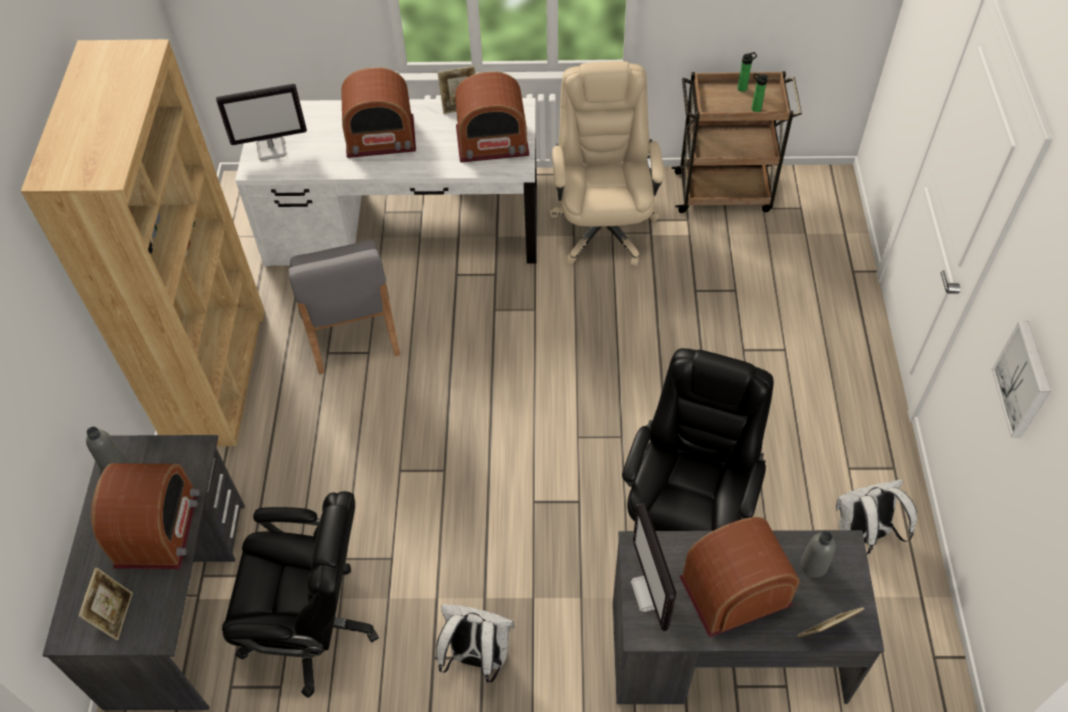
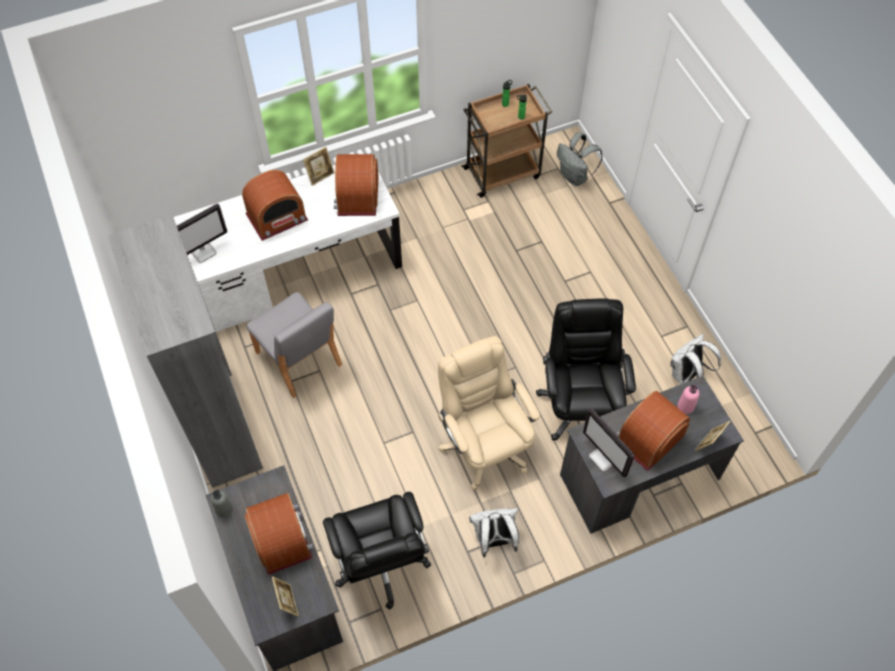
camera: 25 degrees left, 5 degrees up
brown bookcase [21,39,265,446] -> grey bookcase [108,215,263,488]
black office chair [222,491,379,698] -> black office chair turned 90 degrees clockwise [323,492,431,610]
radio [455,71,530,162] -> radio turned 120 degrees clockwise [334,154,378,216]
beige office chair [549,61,664,266] -> beige office chair moved to [438,336,540,490]
grey bottle [801,531,836,577] -> pink bottle [678,385,699,414]
picture [992,322,1051,437] -> none
none -> grey backpack [557,132,603,186]

